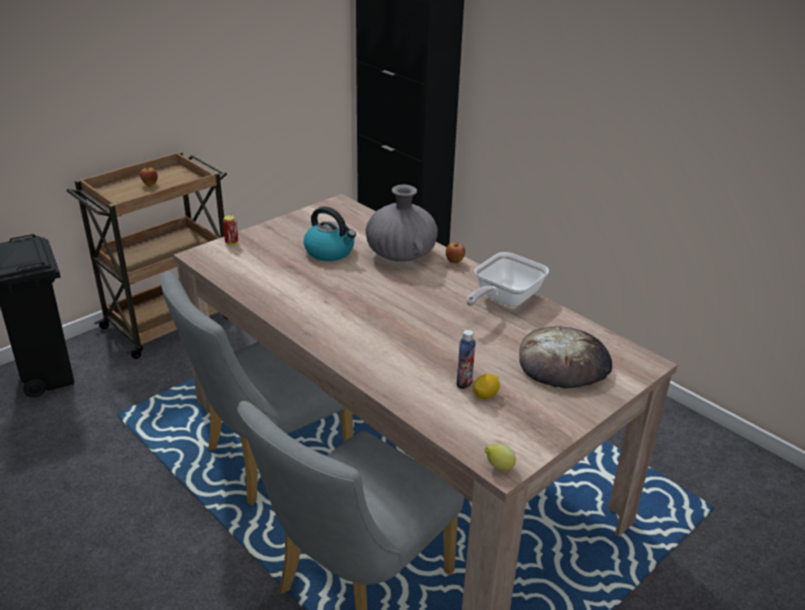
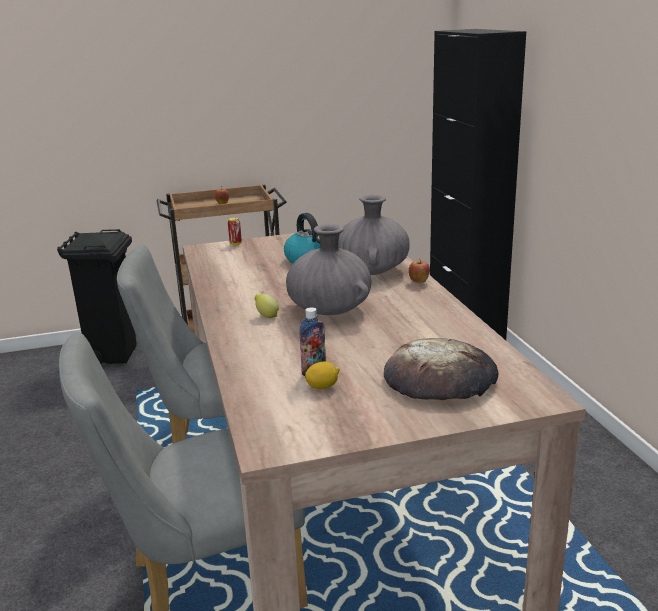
camera: 30 degrees right, 10 degrees down
frying pan [466,252,549,307] -> none
lemon [484,444,516,471] -> lemon moved to [254,294,279,318]
none -> grey vase [286,224,371,315]

